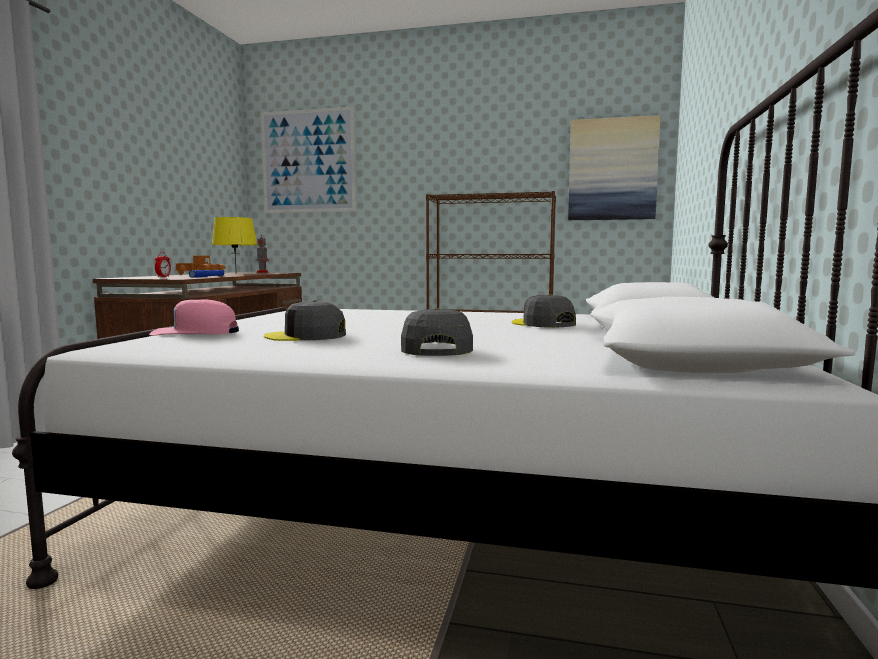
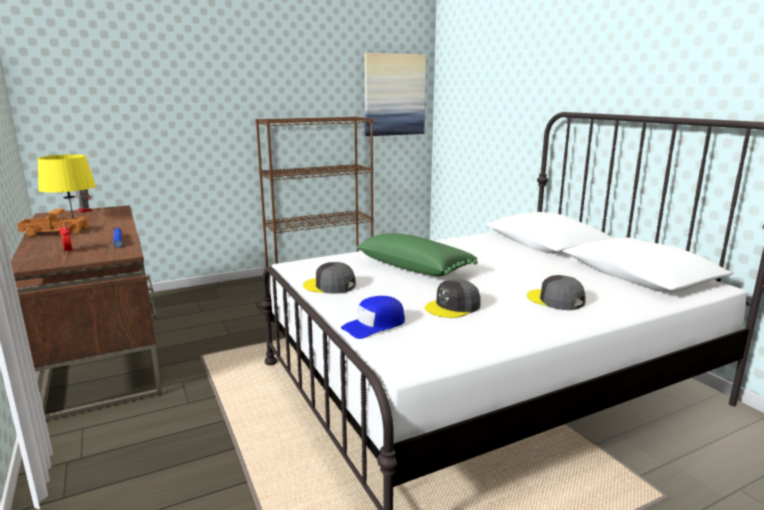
camera: 40 degrees left, 10 degrees up
pink cap [149,300,239,336] -> blue cap [341,296,405,339]
picture [261,106,356,213] -> none
grey cap [512,294,576,328] -> grey cap moved to [303,262,356,294]
none -> green pillow [357,233,478,277]

